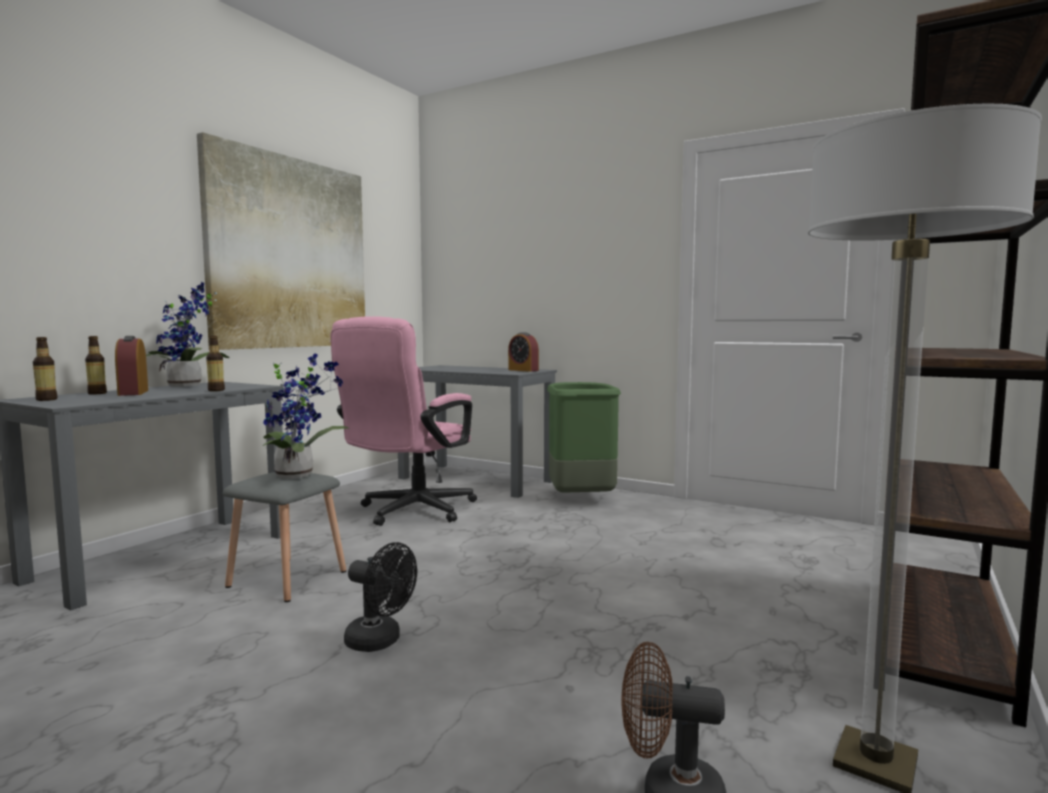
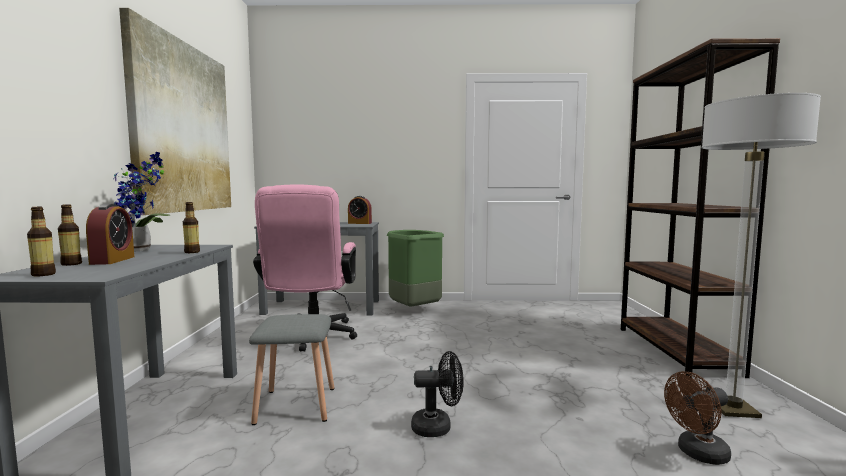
camera: 30 degrees left, 0 degrees up
alarm clock [115,336,148,396] -> alarm clock turned 135 degrees counterclockwise [86,204,134,265]
potted plant [262,353,349,479] -> none

